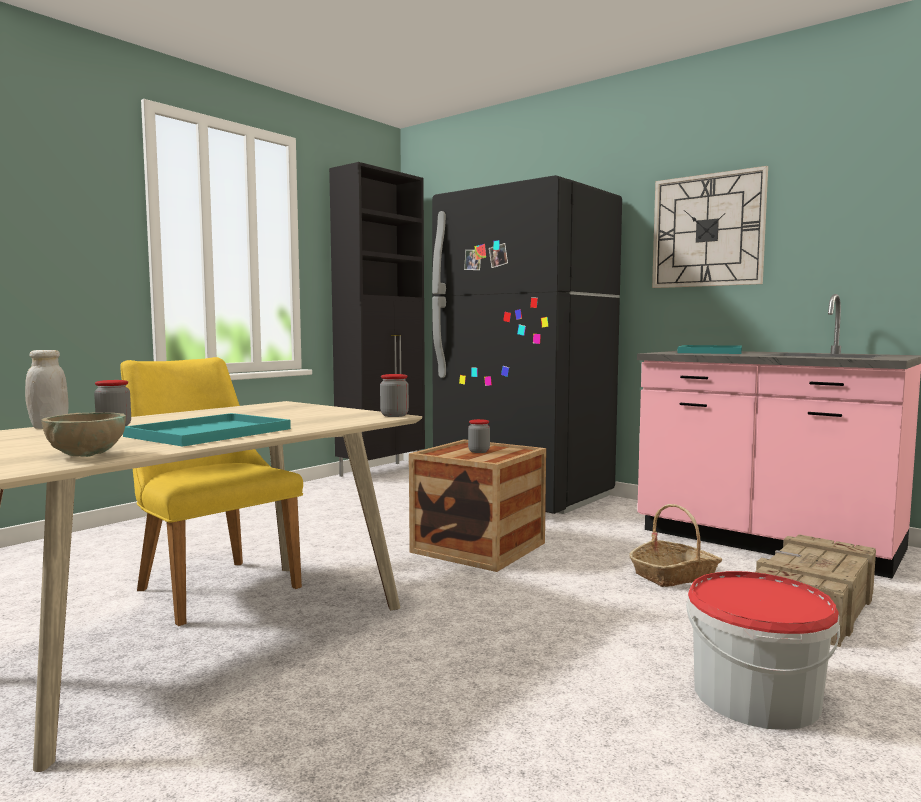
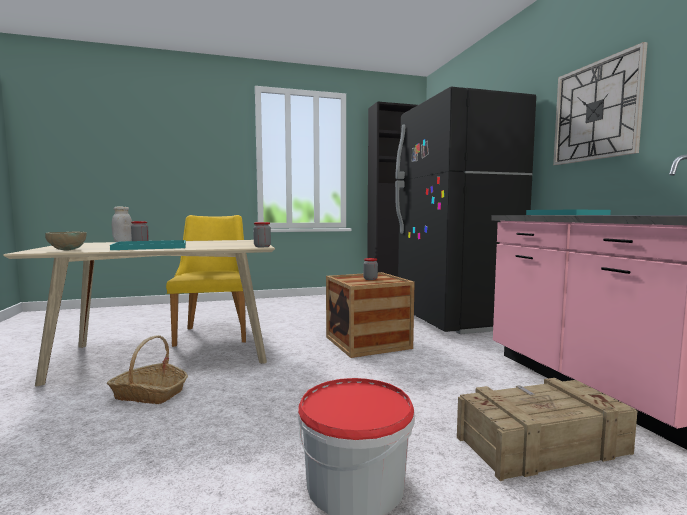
camera: 35 degrees right, 0 degrees up
basket [629,504,722,587] -> basket moved to [107,335,188,404]

